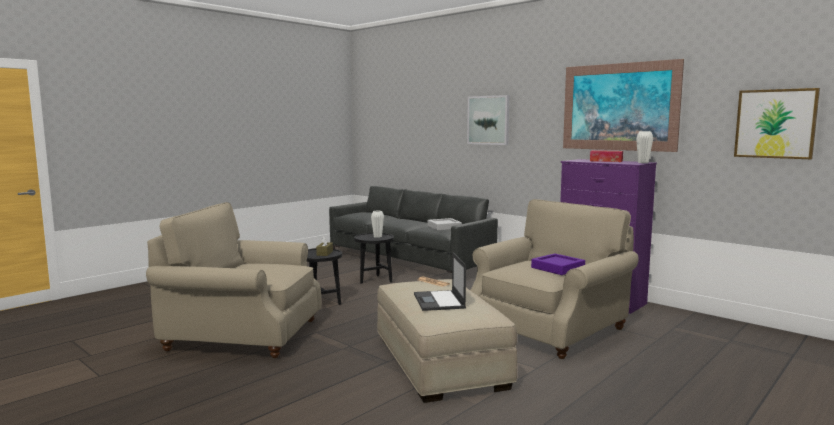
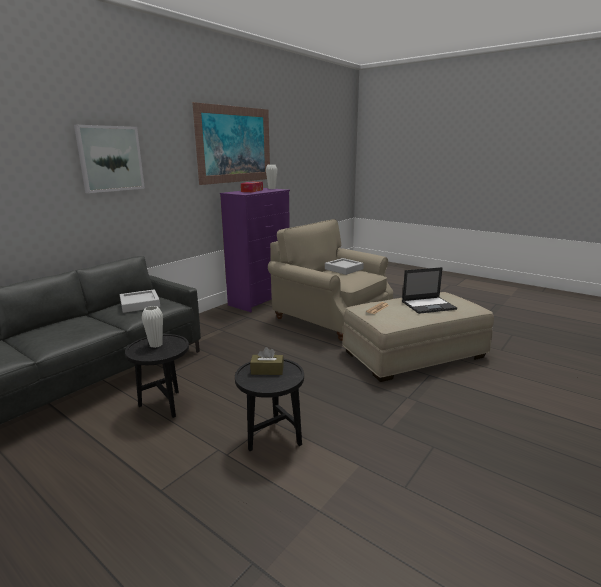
camera: 95 degrees left, 10 degrees up
beige armchair [146,202,321,358] -> none
purple tray [531,253,585,275] -> grey tray [325,258,364,275]
picture [734,88,820,159] -> none

